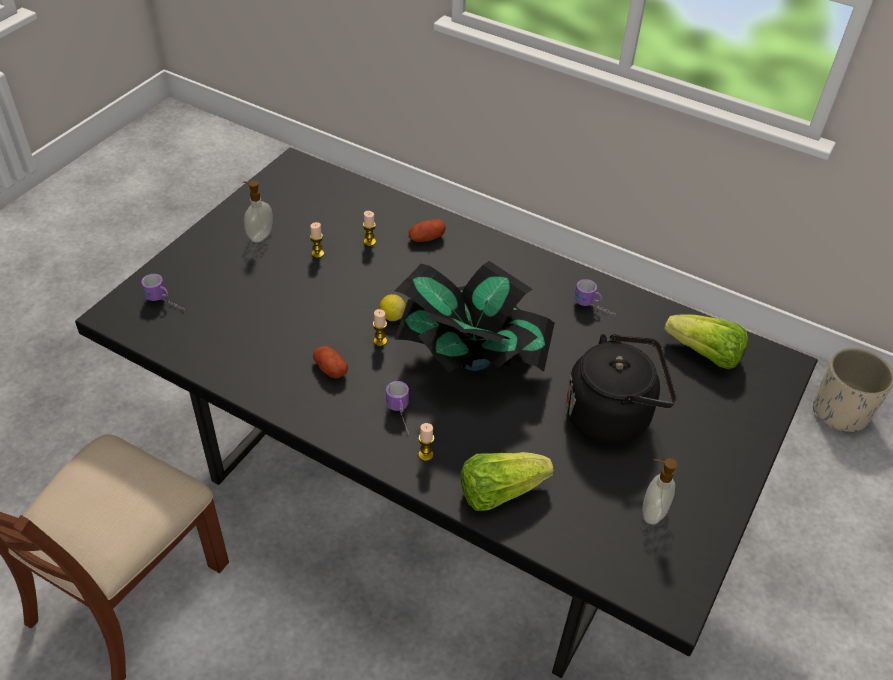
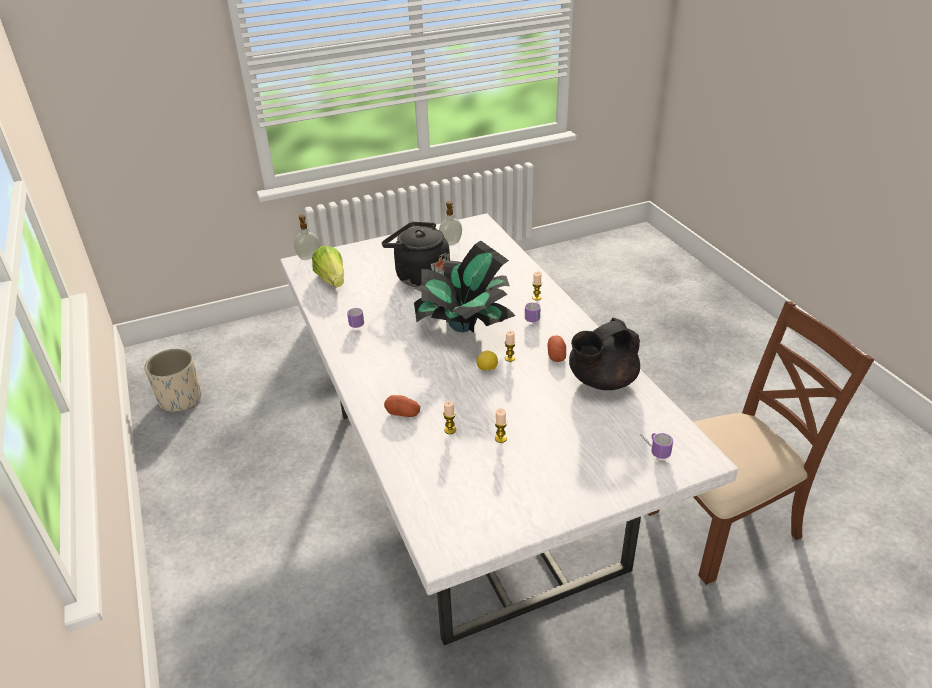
camera: 140 degrees left, 10 degrees down
black dining table [75,147,817,678] -> white dining table [280,213,738,645]
soap dispenser [243,180,273,242] -> soap dispenser moved to [294,215,320,260]
lettuce [461,452,554,511] -> none
none -> black teapot [569,318,640,390]

